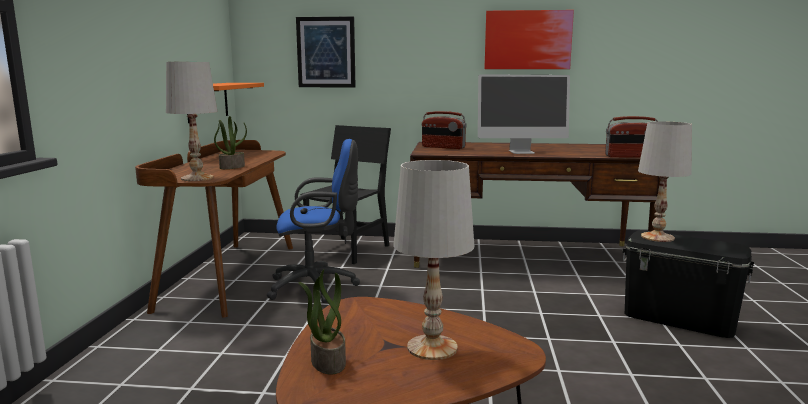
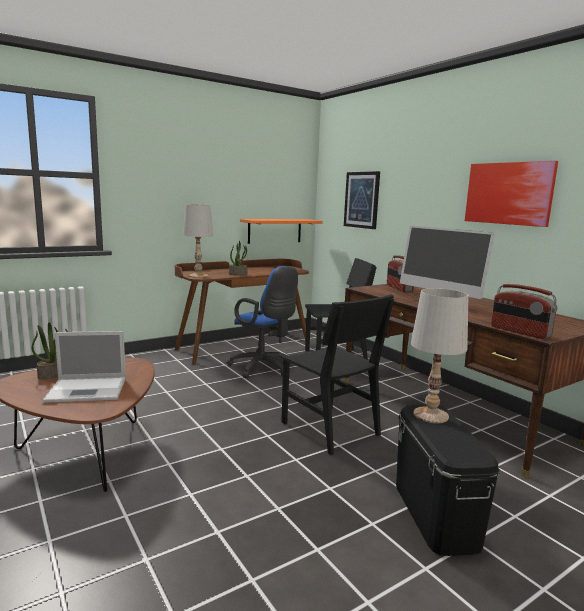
camera: 50 degrees right, 0 degrees up
white table lamp [393,160,474,360] -> laptop [43,331,126,403]
none -> black chair [281,294,394,455]

